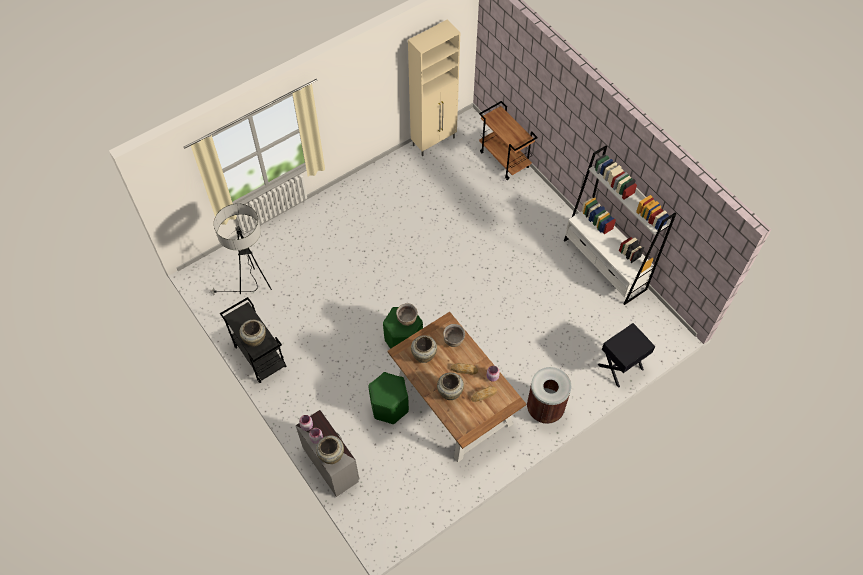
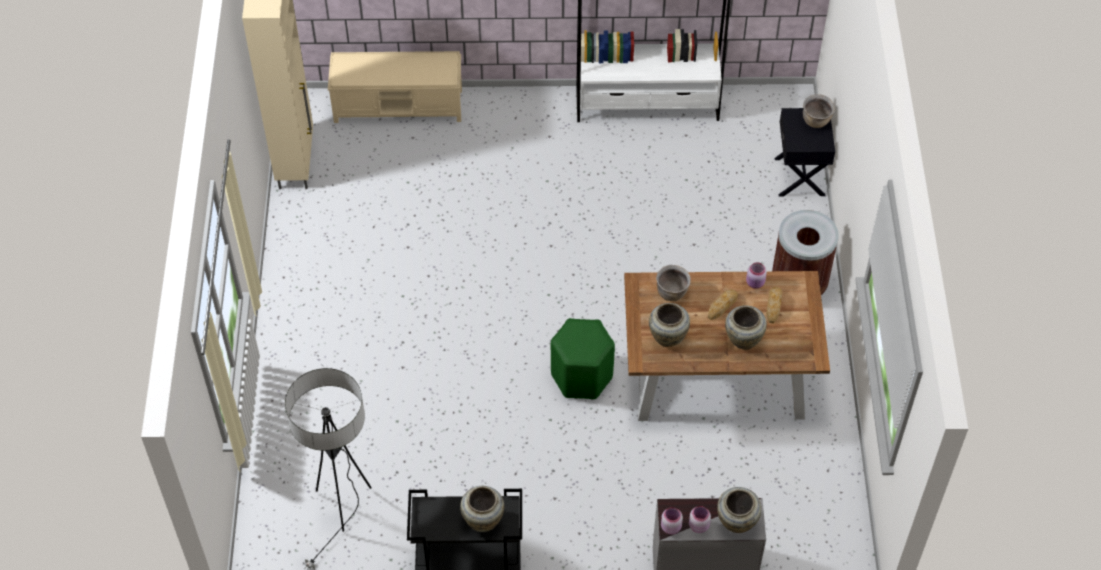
camera: 55 degrees left, 5 degrees down
green stool [368,372,409,424] -> none
brown cooking pot [396,303,418,326] -> brown cooking pot moved to [803,94,835,128]
brown cart [479,101,538,180] -> beige bench [328,51,462,123]

